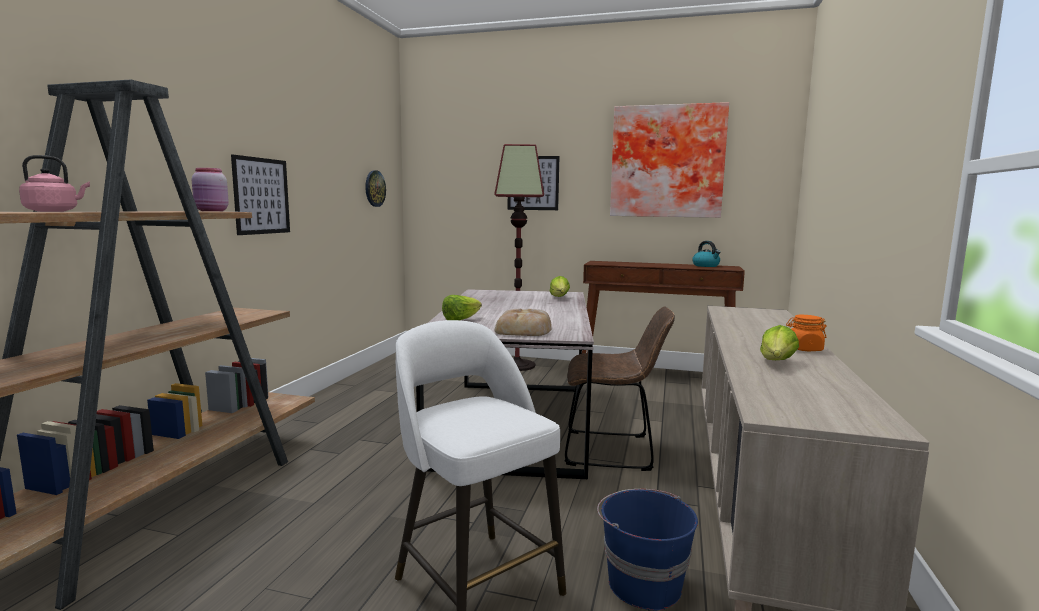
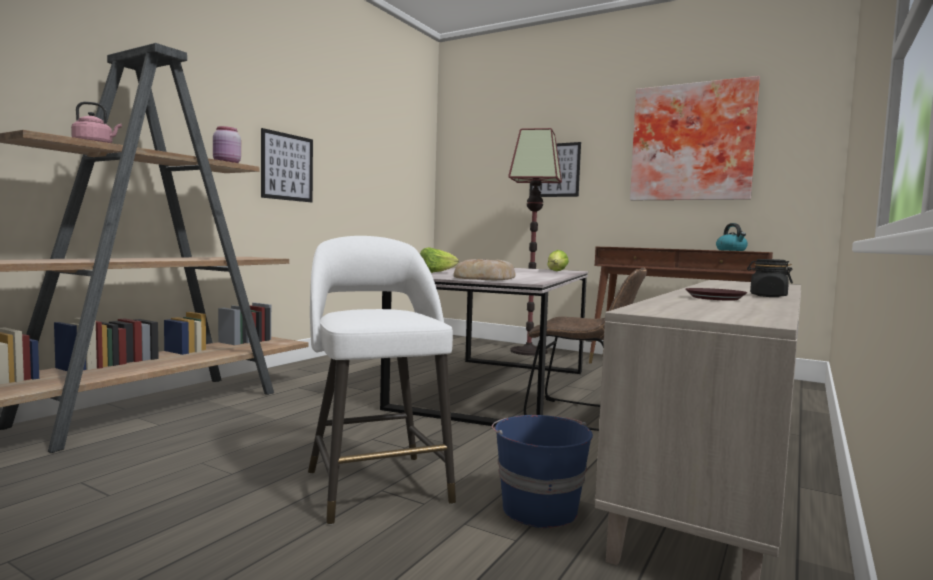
camera: 15 degrees right, 5 degrees down
wall clock [365,170,386,207] -> none
lettuce [760,325,799,360] -> brown plate [685,288,747,301]
orange jar [786,315,827,351] -> black jar [747,259,793,297]

